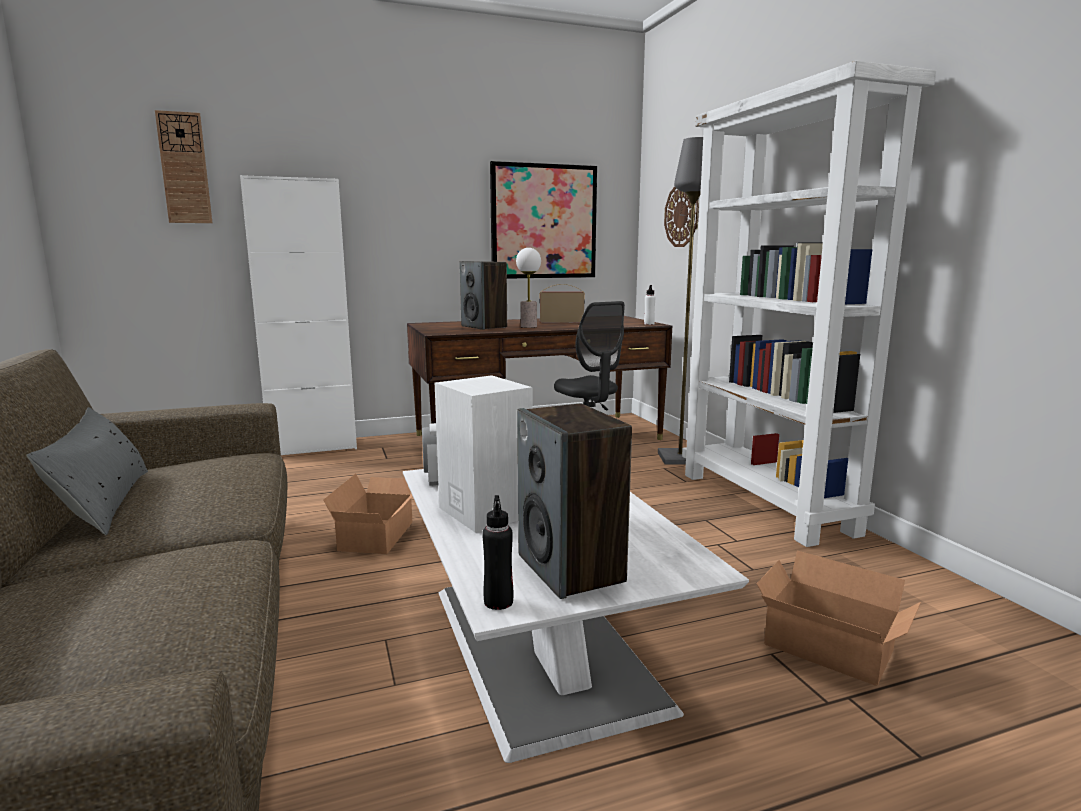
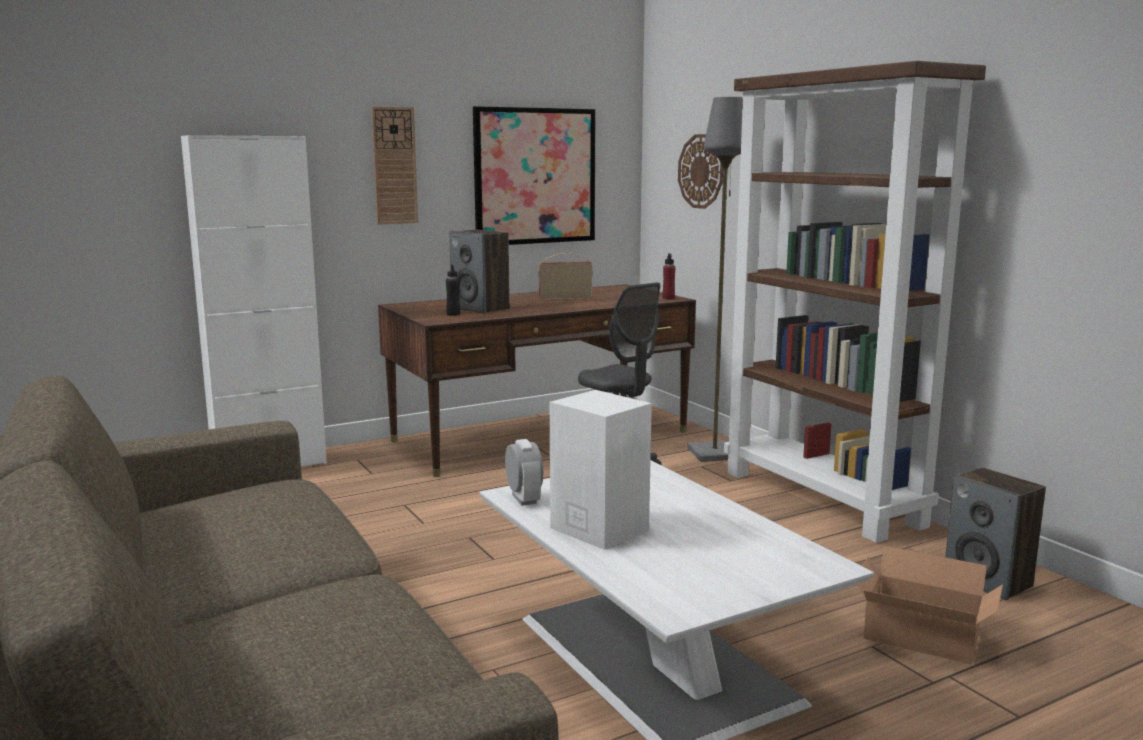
camera: 10 degrees left, 0 degrees up
grey pillow [26,407,148,535] -> none
wall clock [155,110,212,223] -> wall clock moved to [371,106,418,225]
cardboard box [324,474,413,554] -> none
black bottle [482,495,514,610] -> black bottle moved to [446,264,460,316]
table lamp [516,248,541,328] -> none
speaker [517,404,632,599] -> speaker moved to [945,468,1046,600]
white bottle [644,285,656,325] -> red bottle [662,253,675,299]
white bookcase [682,61,936,547] -> brown bookcase [724,61,986,543]

